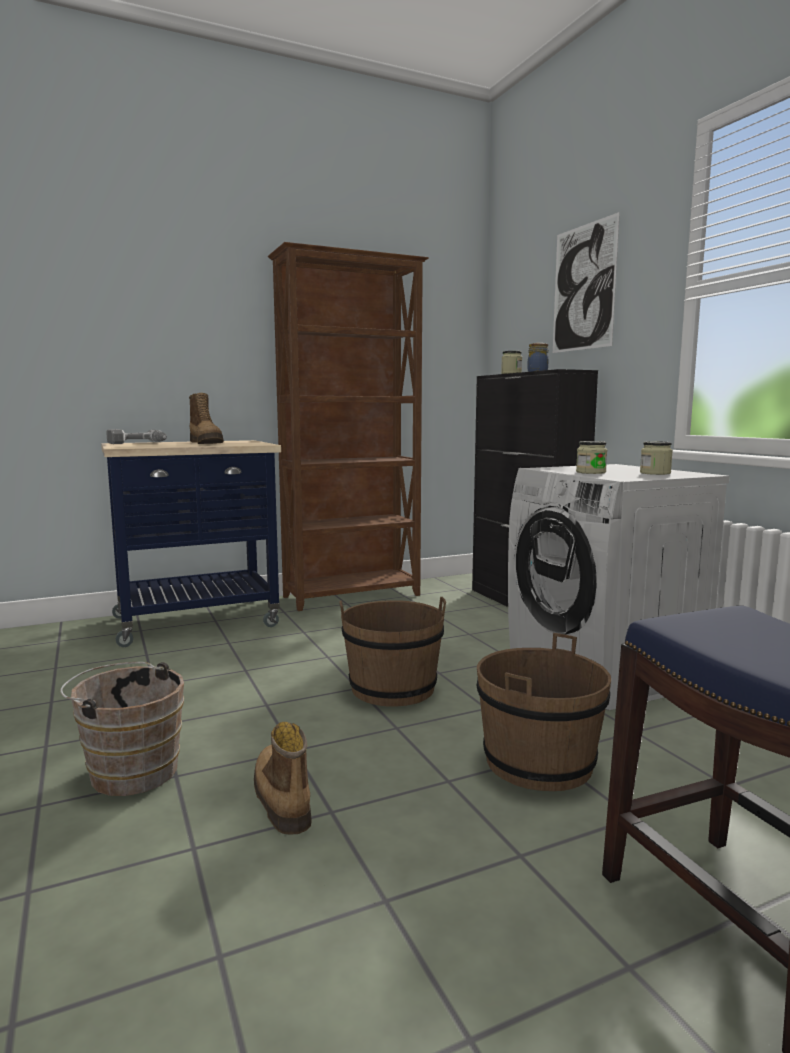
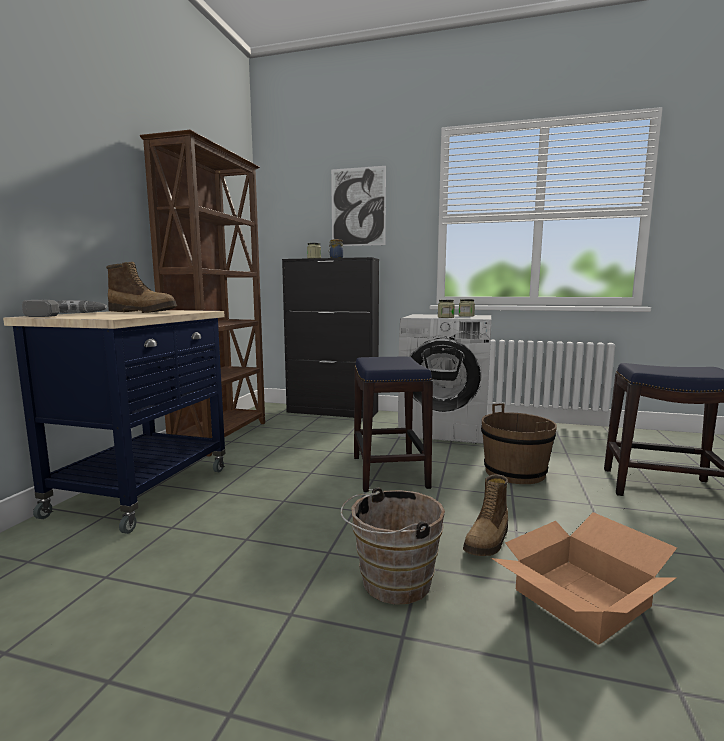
camera: 50 degrees left, 0 degrees up
boot [254,722,312,835] -> boot turned 75 degrees counterclockwise [463,474,508,556]
brown bucket [339,597,446,707] -> stool [354,357,433,492]
none -> cardboard box [491,512,677,645]

